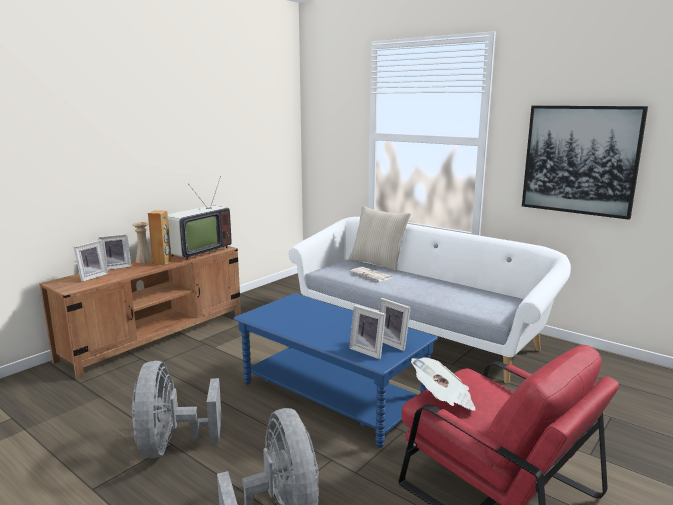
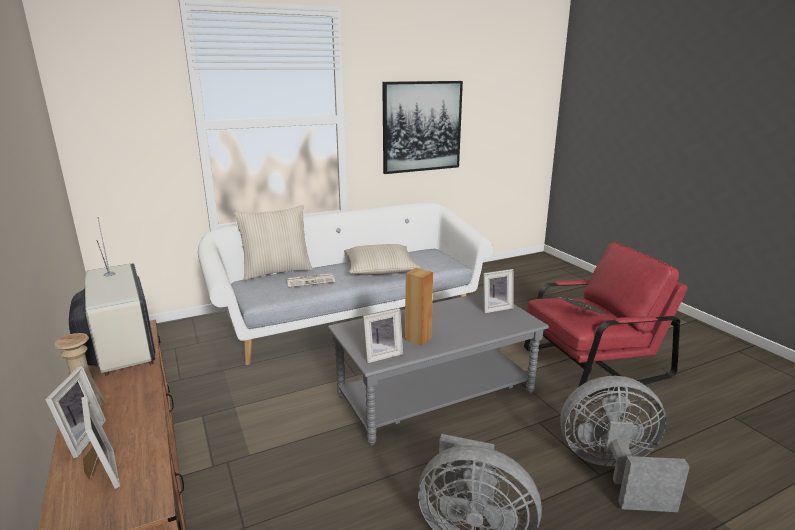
camera: 65 degrees left, 5 degrees up
brown speaker [148,210,172,265] -> brown speaker moved to [405,268,433,346]
blue coffee table [233,293,438,448] -> grey coffee table [328,292,549,445]
picture frame [349,305,386,359] -> picture frame moved to [363,308,403,363]
none -> beige pillow [344,244,420,275]

